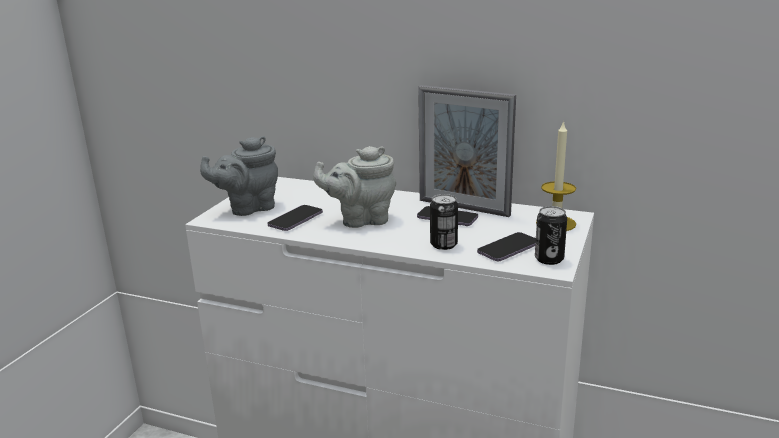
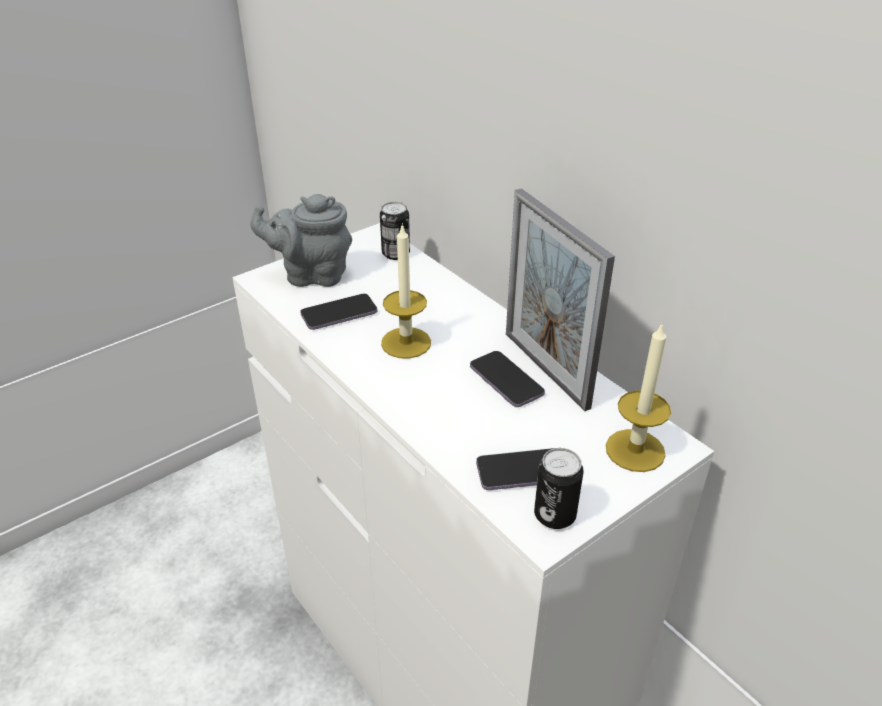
camera: 30 degrees right, 15 degrees up
grey teapot [313,146,396,228] -> candle [381,223,431,359]
can [430,194,458,250] -> can moved to [380,202,410,260]

